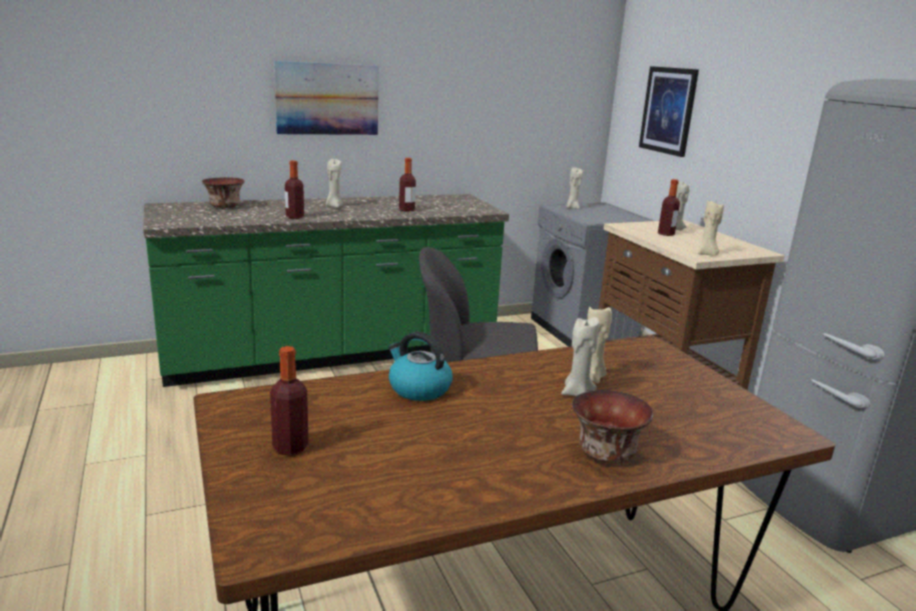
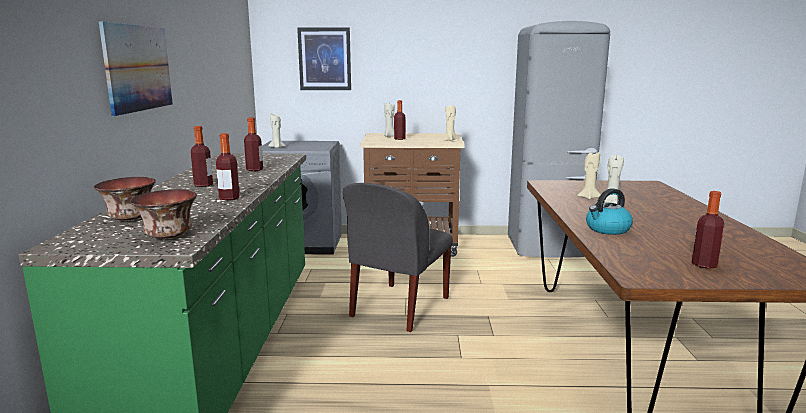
camera: 65 degrees left, 5 degrees down
beige candle [326,159,343,207] -> bottle [190,126,213,187]
bowl [572,390,653,463] -> bowl moved to [130,189,197,239]

